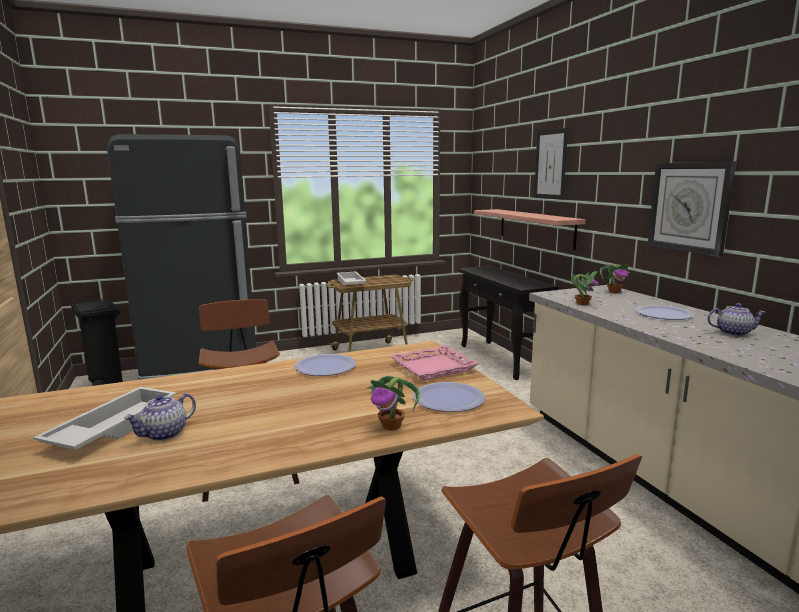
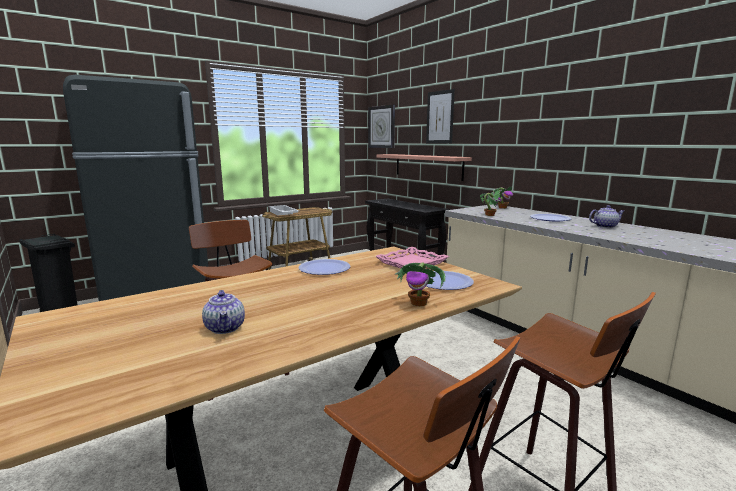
camera: 15 degrees left, 0 degrees up
white tray [33,387,177,450] -> none
teapot [124,393,196,441] -> teapot turned 45 degrees counterclockwise [202,290,245,334]
wall clock [648,161,736,256] -> wall clock moved to [368,105,395,148]

